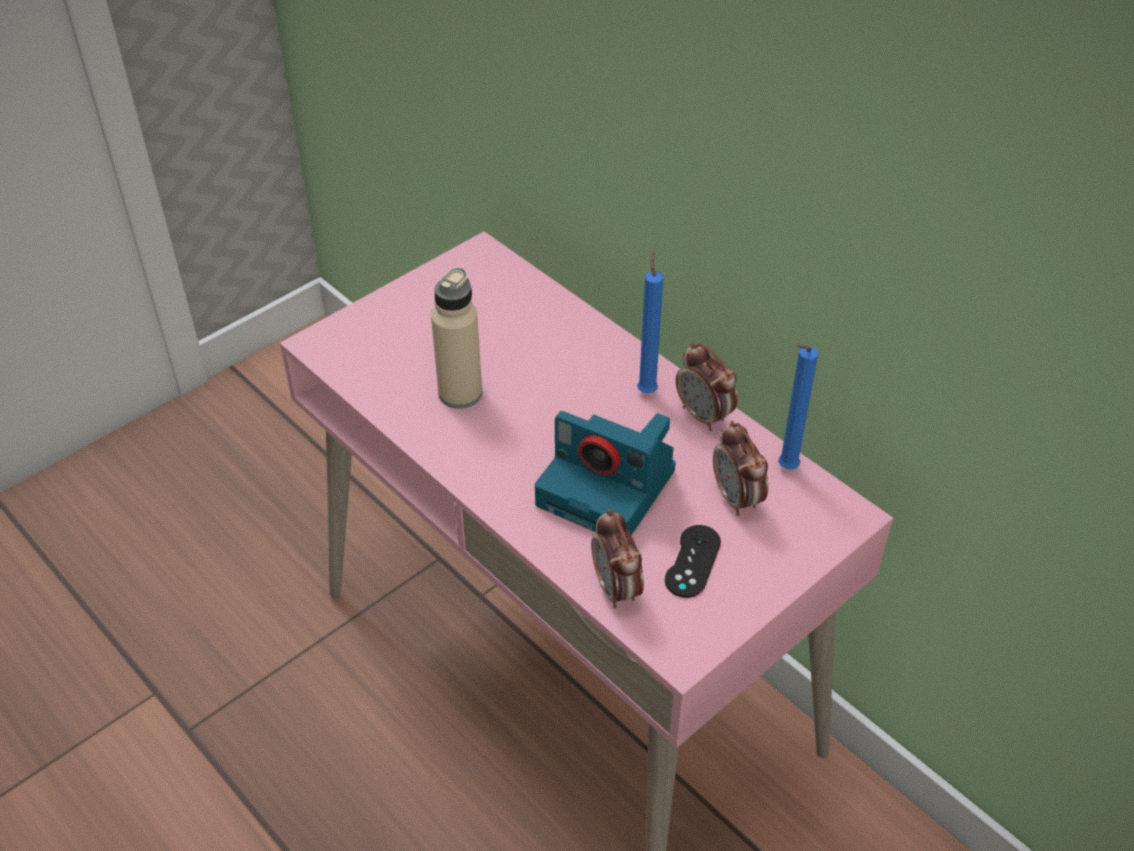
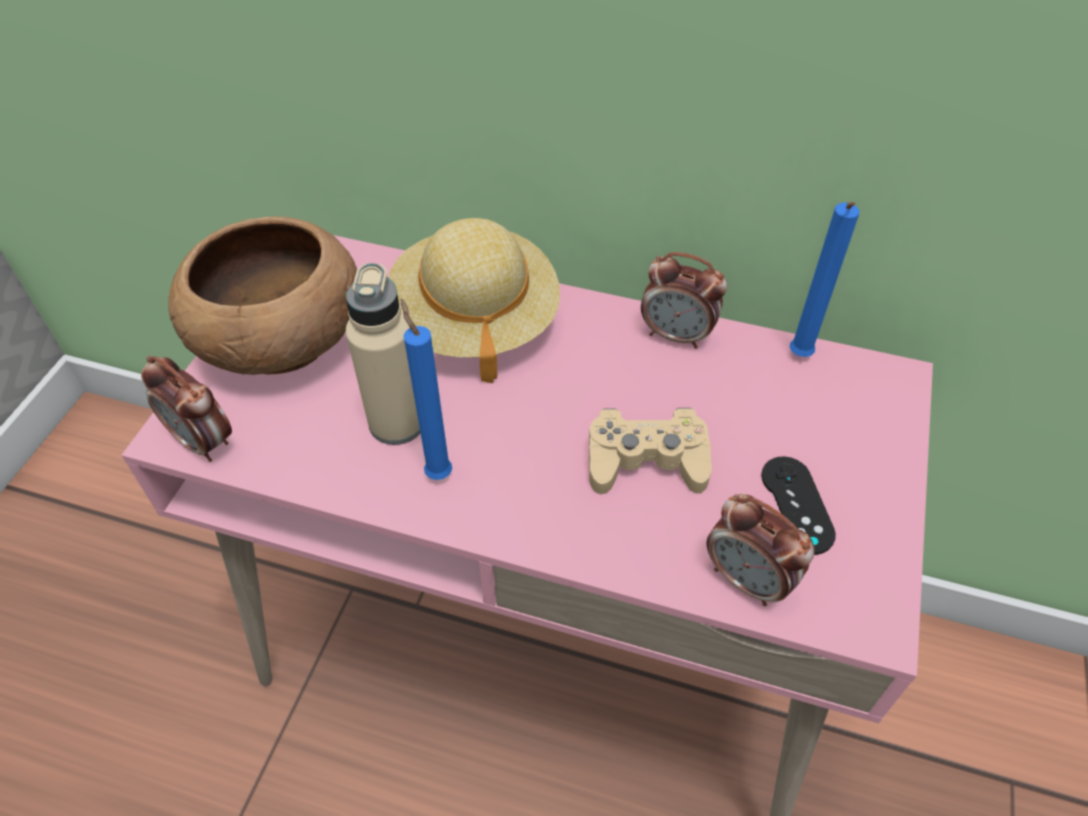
camera: 30 degrees left, 5 degrees up
camera [535,411,676,535] -> beige game controller [589,408,712,494]
blue candle [637,251,663,393] -> blue candle moved to [400,298,452,480]
alarm clock [713,421,768,516] -> alarm clock moved to [141,356,232,462]
none -> brown bowl [168,217,357,375]
none -> beige hat [388,218,560,383]

